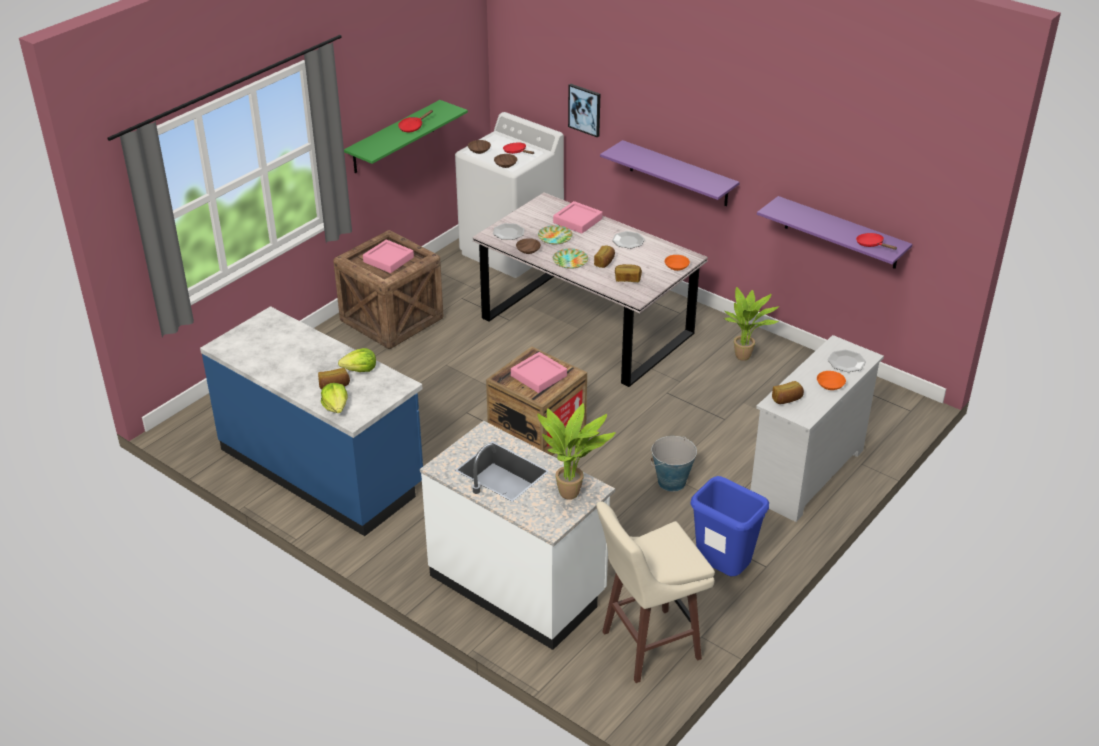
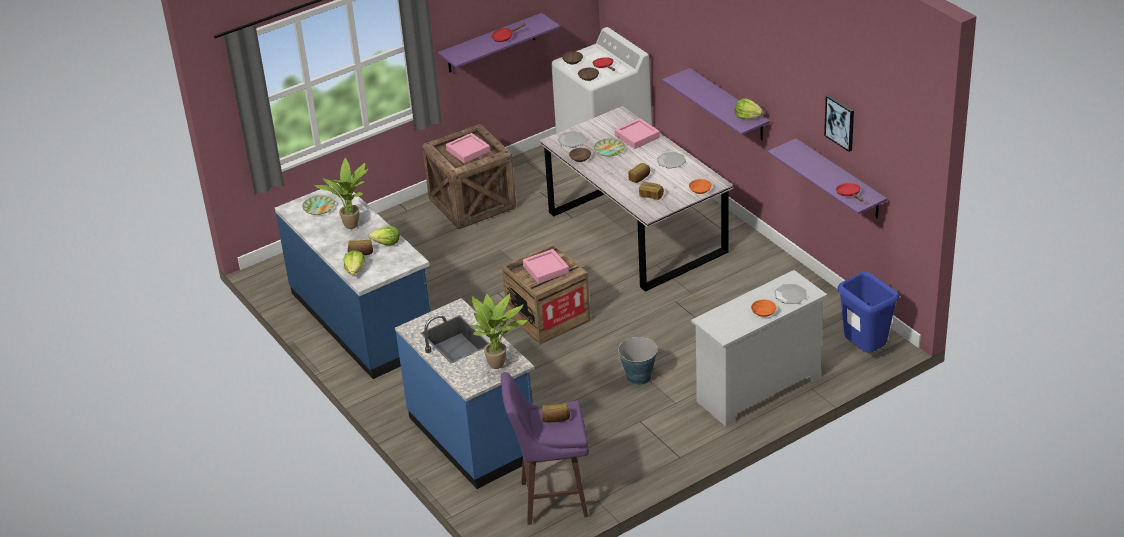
camera: 20 degrees right, 0 degrees up
green shelf [344,100,468,173] -> purple shelf [438,13,560,73]
white counter [420,421,615,650] -> blue counter [395,298,535,489]
plate [553,249,588,269] -> plate moved to [302,195,335,215]
picture [568,84,600,137] -> picture moved to [824,95,854,152]
beige stool [596,501,715,683] -> purple stool [501,372,589,525]
blue trash can [691,476,769,576] -> blue trash can moved to [838,272,899,353]
potted plant [724,287,779,361] -> potted plant moved to [314,158,369,229]
bread [772,381,804,404] -> bread moved to [542,403,570,422]
none -> lettuce [735,98,763,119]

